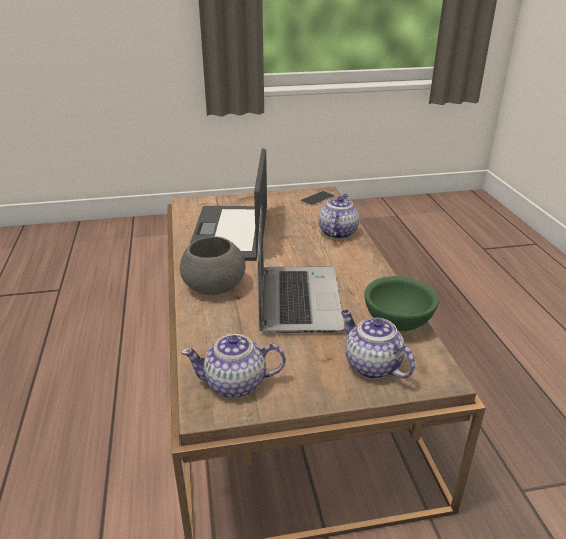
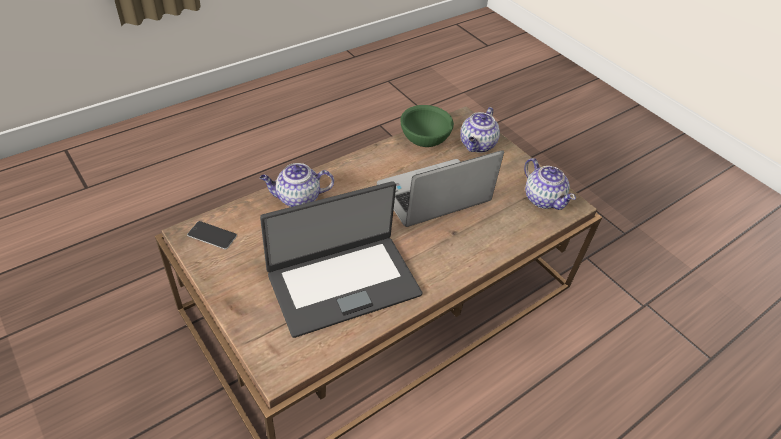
camera: 120 degrees left, 15 degrees up
grey bowl [180,236,245,295] -> none

